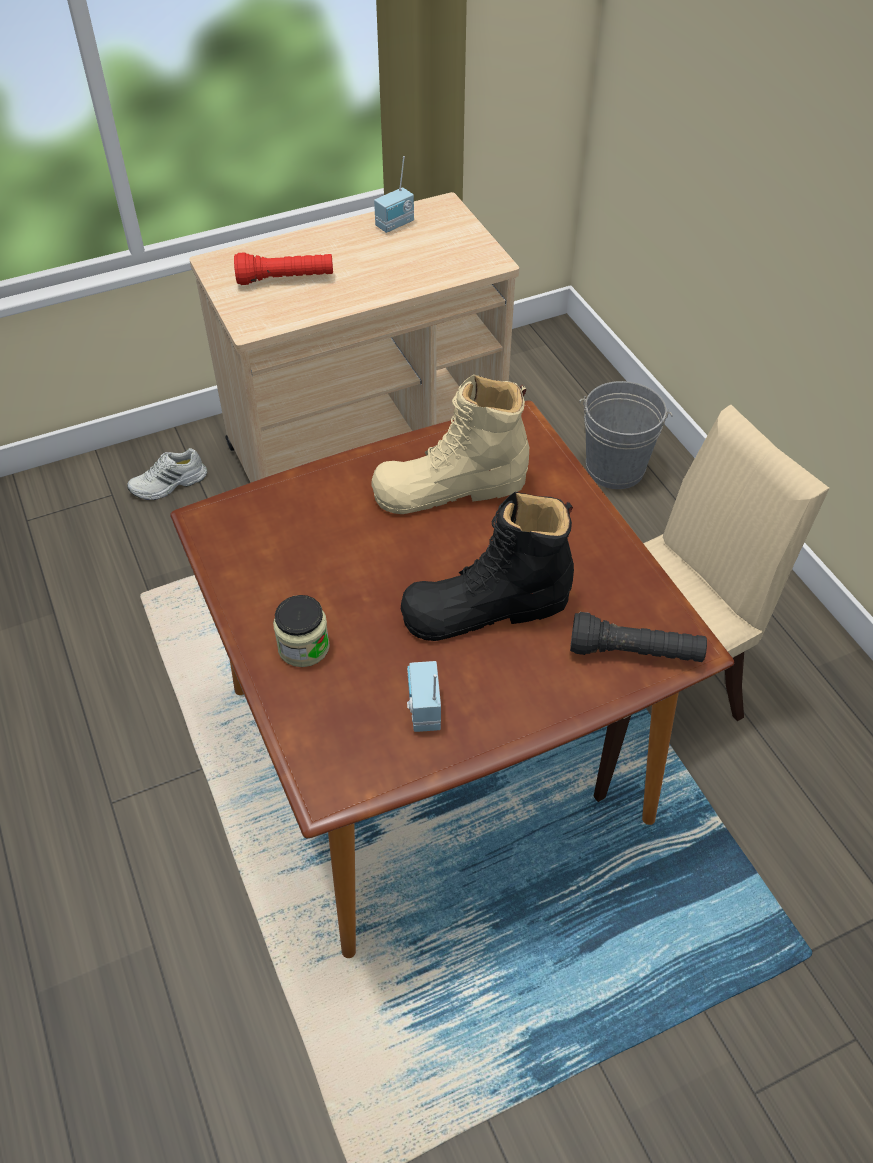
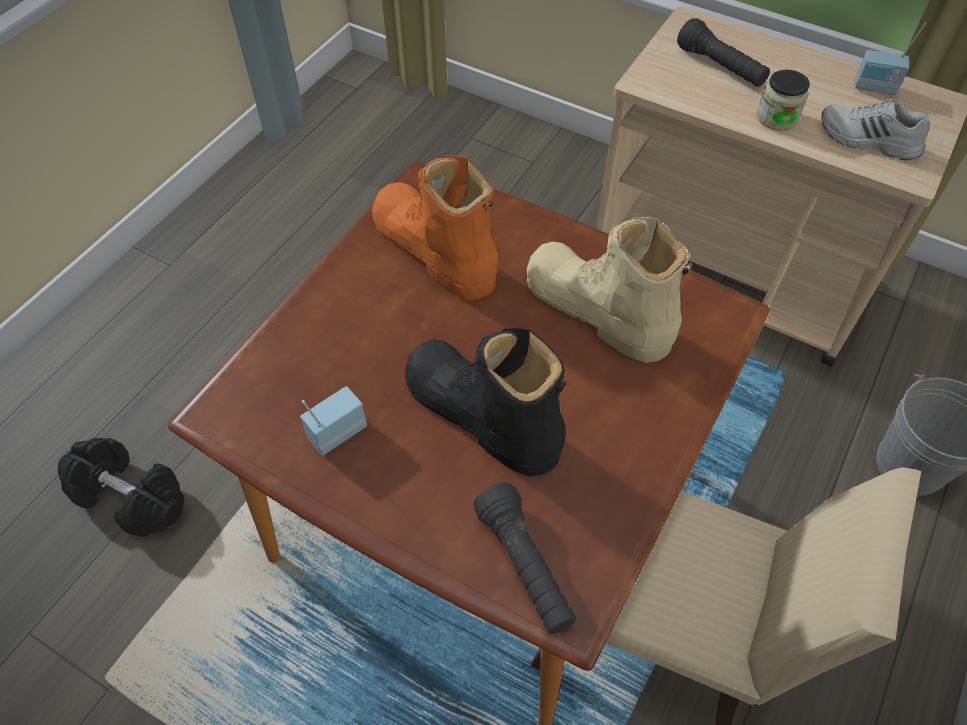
camera: 55 degrees right, 5 degrees up
white shoe [127,448,207,500] -> white shoe moved to [821,99,930,160]
red flashlight [234,252,333,285] -> black flashlight [677,18,770,87]
jar [273,595,330,667] -> jar moved to [757,70,810,131]
none -> black dumbbell [58,438,184,537]
none -> orange boot [372,156,498,300]

